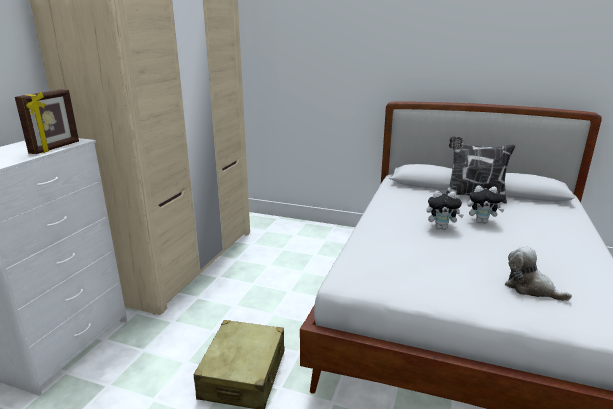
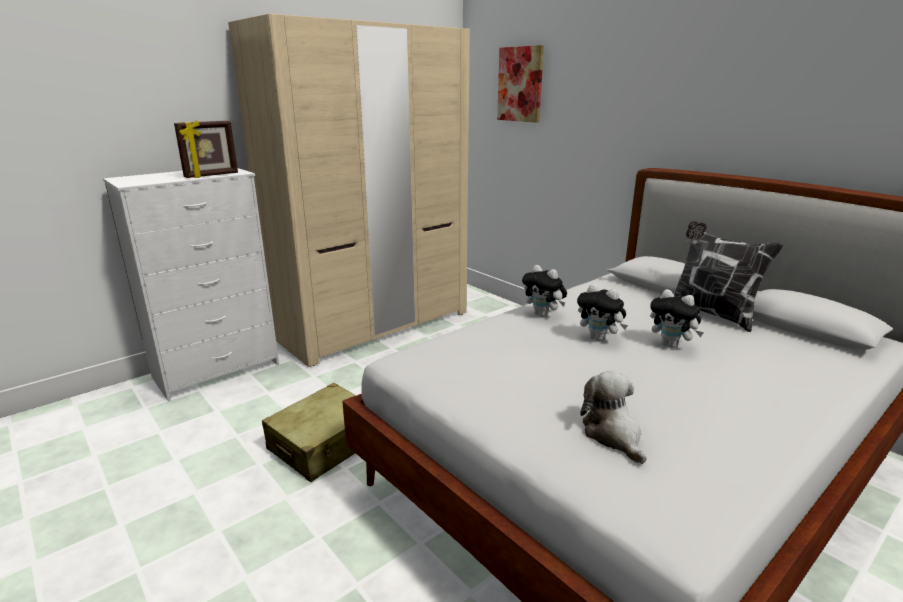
camera: 30 degrees right, 0 degrees up
none -> picture [497,45,544,123]
none -> plush toy [522,265,567,317]

